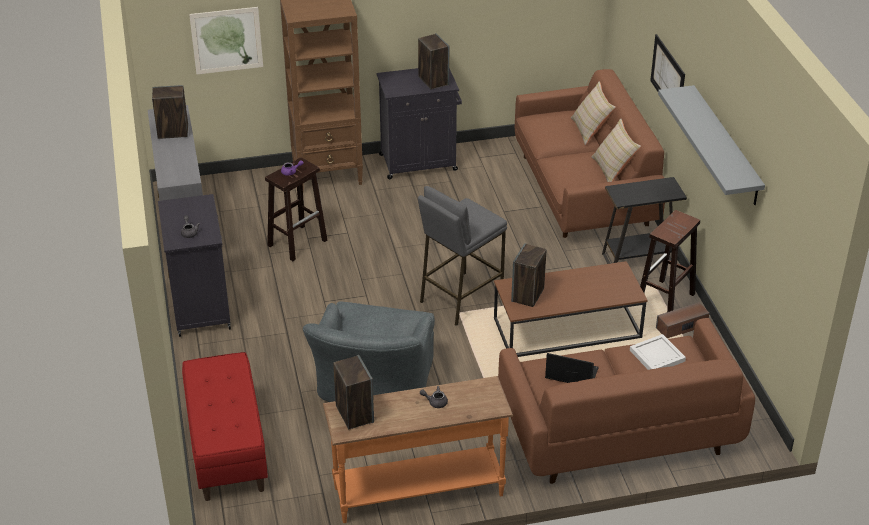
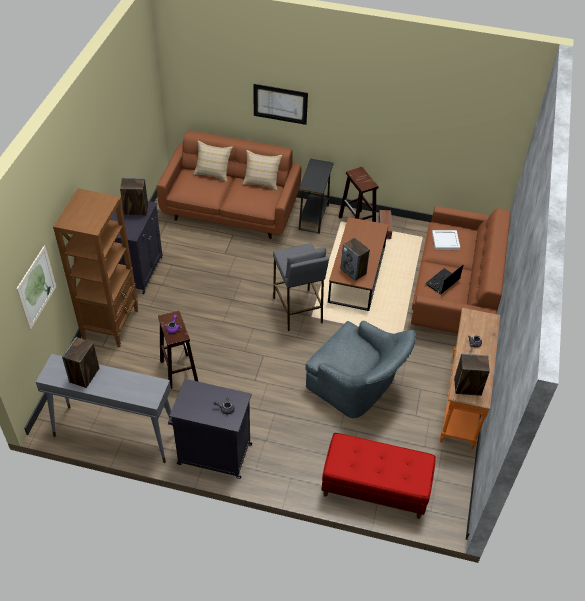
camera: 65 degrees left, 10 degrees up
grey shelf [658,85,765,205] -> none

